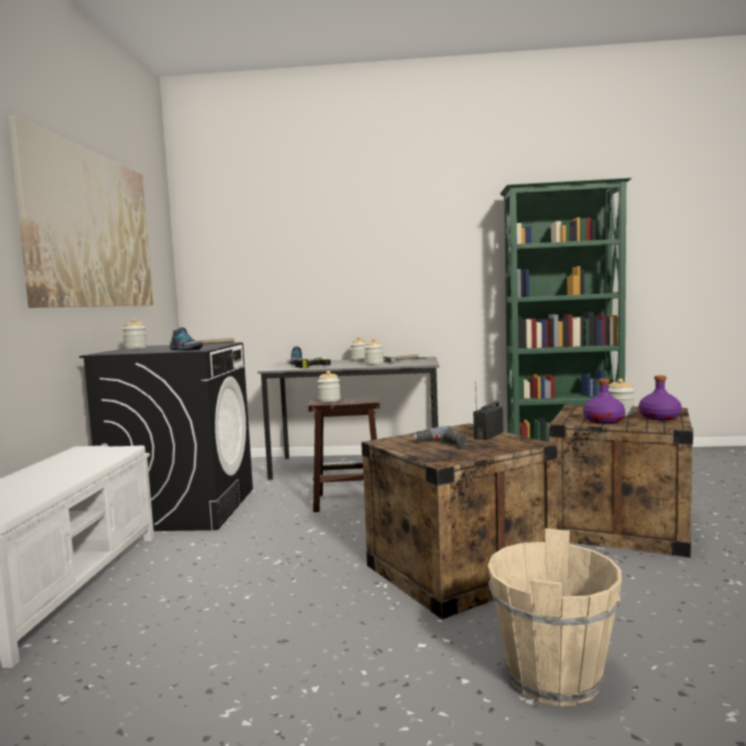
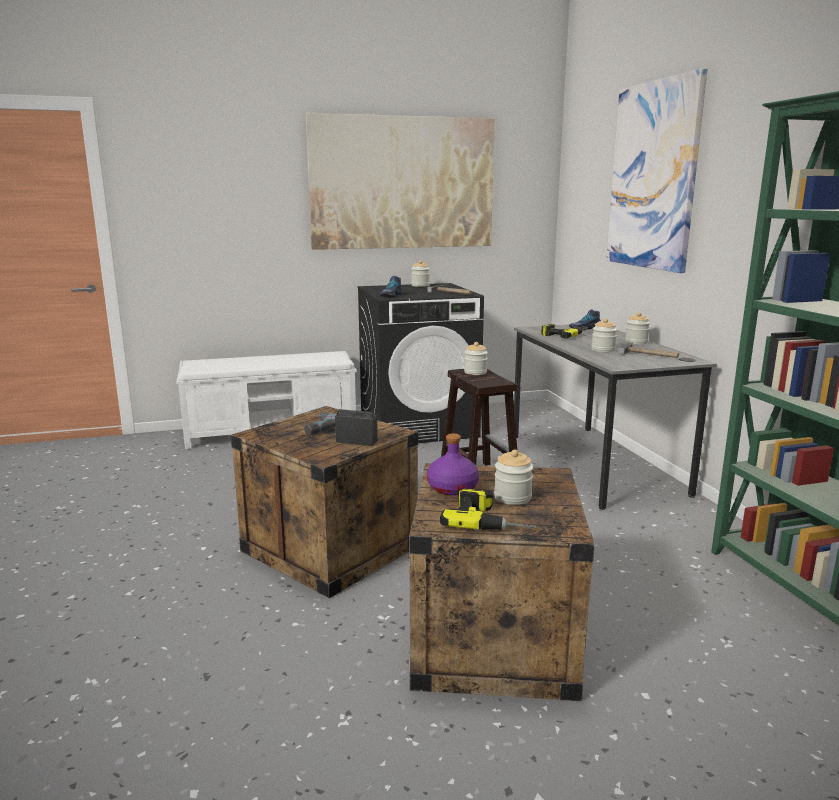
camera: 70 degrees right, 10 degrees up
beige bucket [488,528,622,706] -> none
purple bottle [638,375,682,420] -> power drill [440,488,537,530]
none -> picture [606,68,707,273]

